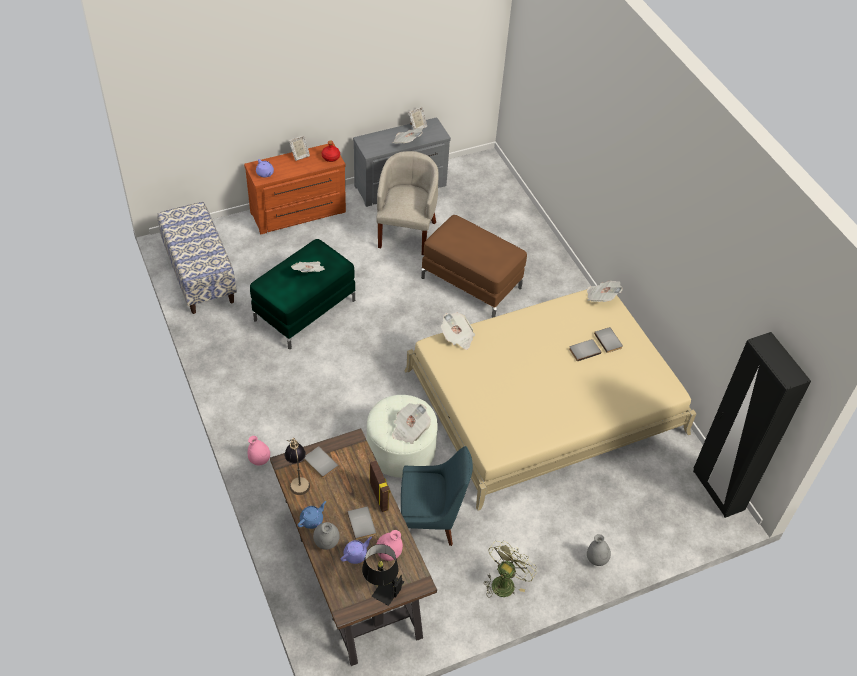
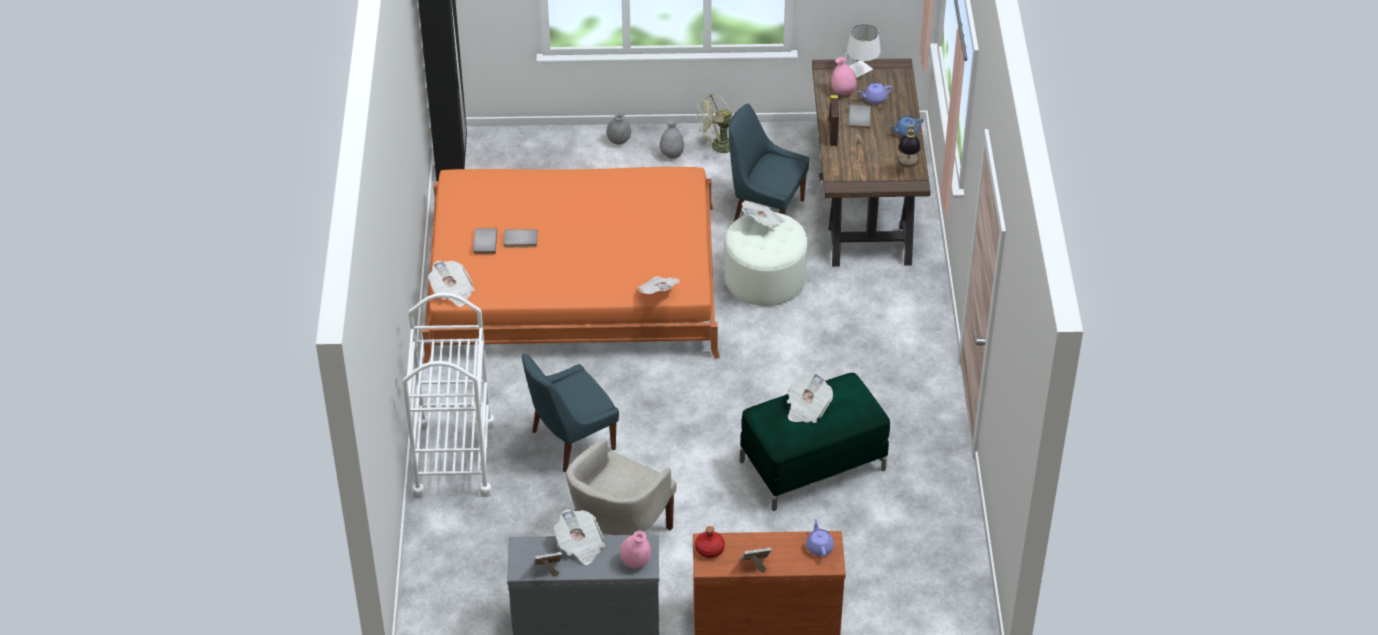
camera: 155 degrees left, 5 degrees down
bench [157,202,237,314] -> none
pink vase [248,436,270,465] -> pink vase moved to [620,530,651,568]
grey book [304,446,339,478] -> none
grey vase [313,522,340,550] -> grey vase moved to [659,120,684,159]
black table lamp [362,544,404,606] -> white table lamp [844,24,881,78]
beige bed [404,289,697,511] -> orange bed [422,167,720,363]
brown ottoman [421,215,527,318] -> blue chair [522,353,619,472]
none -> white cart [403,293,495,499]

